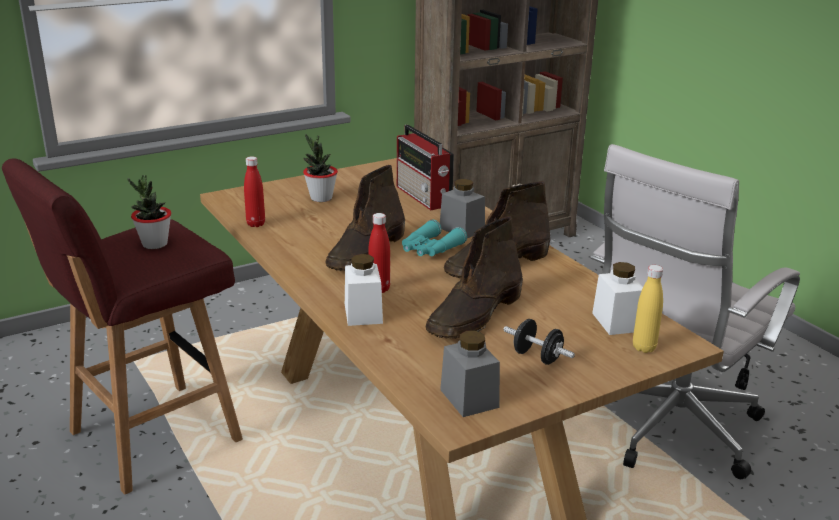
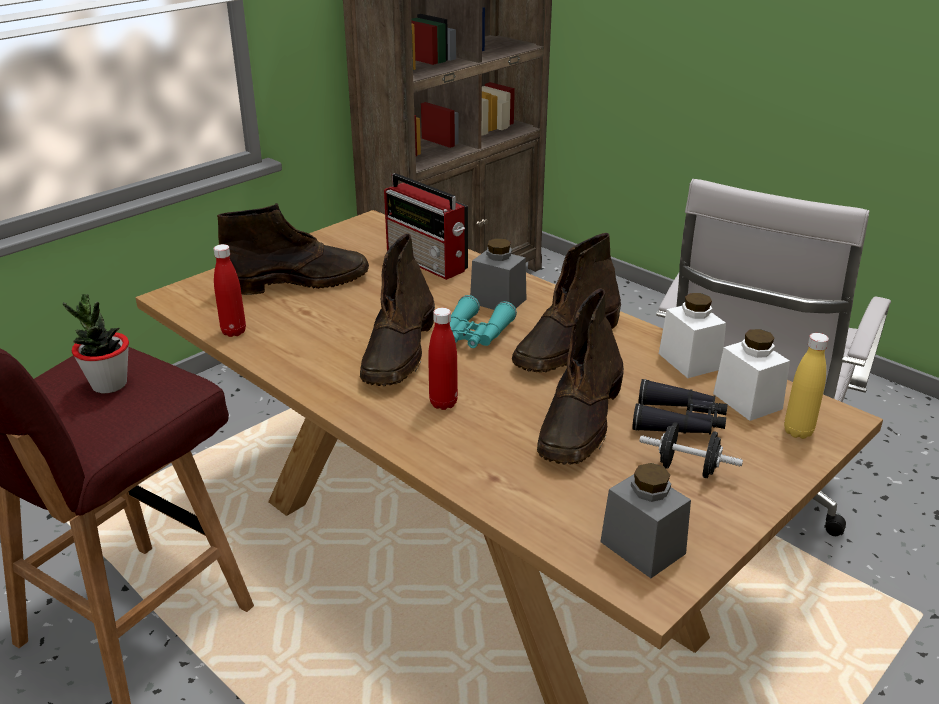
camera: 15 degrees left, 5 degrees up
potted plant [303,133,338,202] -> brown boot [217,203,369,295]
white jar [345,254,383,326] -> white jar moved to [659,293,726,378]
none -> black binoculars [632,379,728,435]

